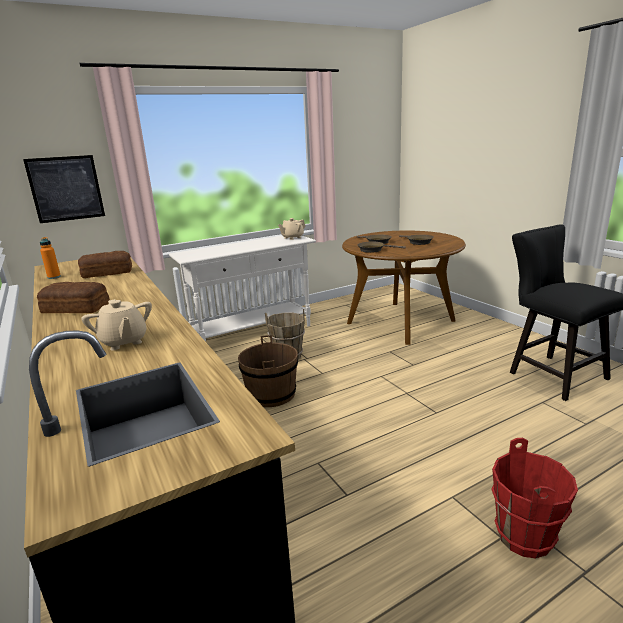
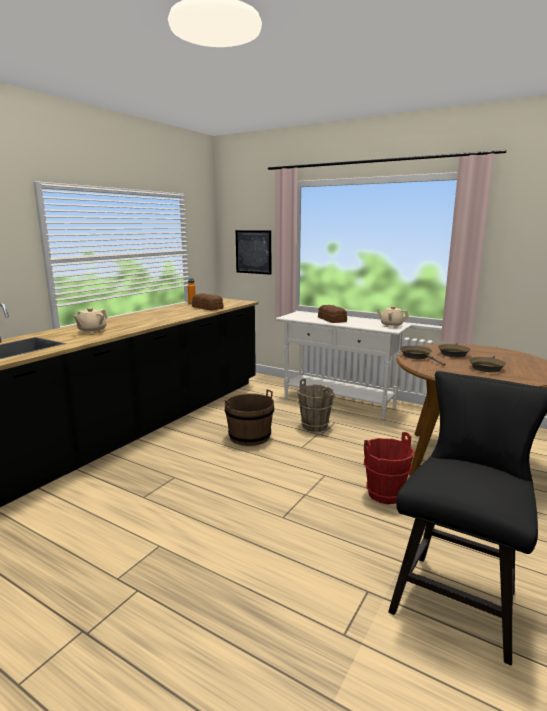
camera: 60 degrees right, 5 degrees down
bread [37,282,110,313] -> bread moved to [318,305,347,323]
red bucket [491,438,578,558] -> red bucket moved to [364,432,415,504]

